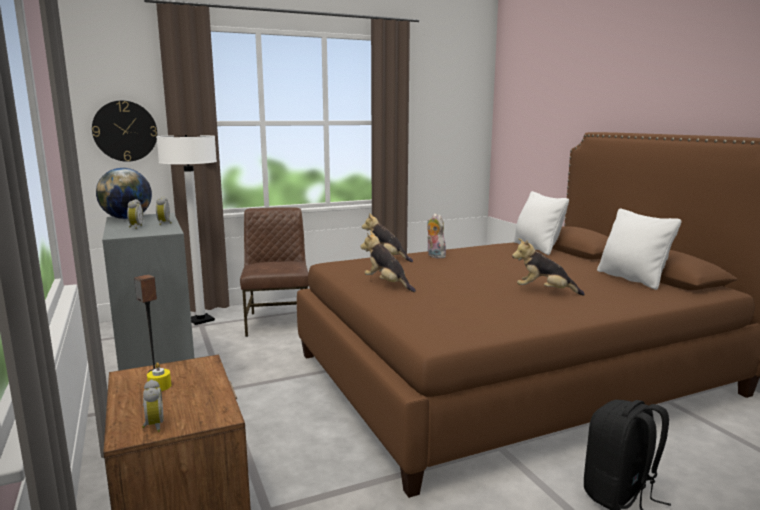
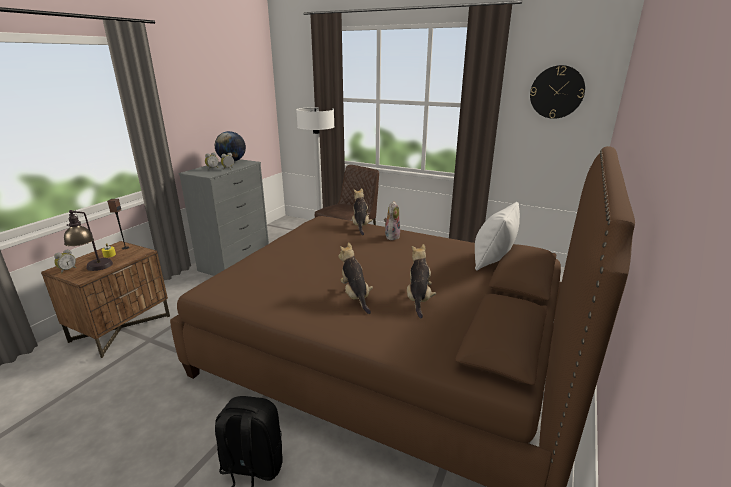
camera: 50 degrees right, 10 degrees up
wall clock [92,100,157,162] -> wall clock moved to [530,65,585,119]
plush toy [360,231,416,292] -> plush toy moved to [407,244,436,319]
white pillow [597,209,682,290] -> none
none -> table lamp [64,210,113,271]

